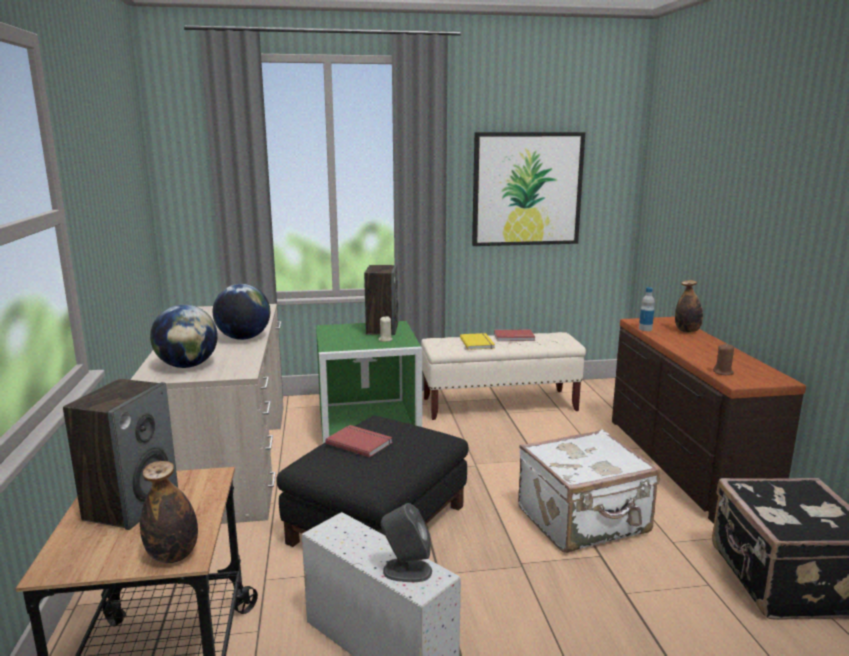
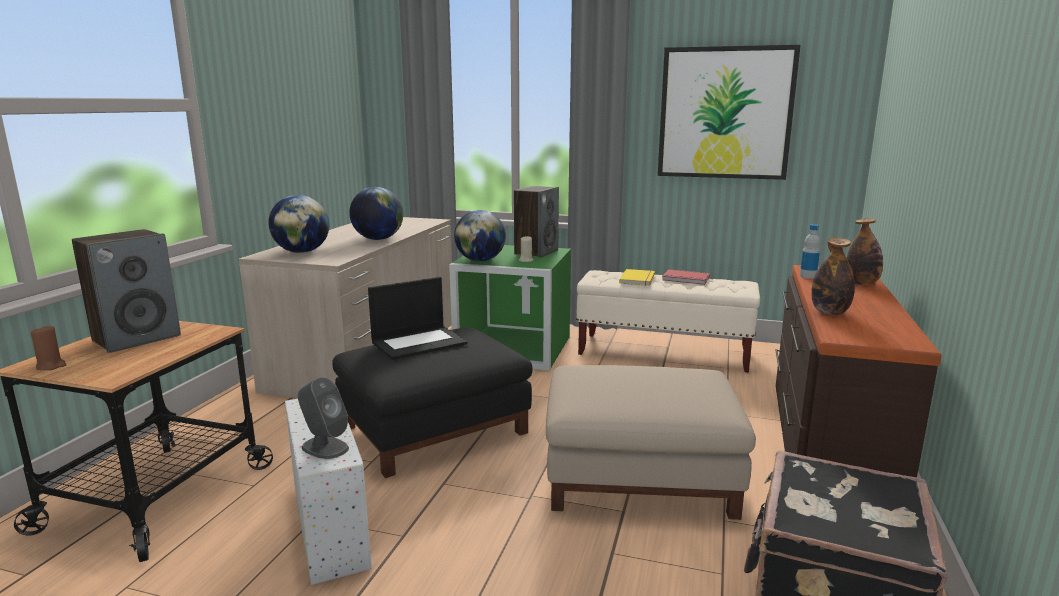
camera: 25 degrees right, 0 degrees up
bottle [140,461,198,563] -> bottle moved to [811,238,855,315]
red book [326,425,392,458] -> laptop [368,277,467,360]
white suitcase [518,429,660,553] -> beige ottoman [546,365,756,520]
brown candle [713,344,734,375] -> brown candle moved to [31,325,66,370]
none -> globe [454,210,506,262]

